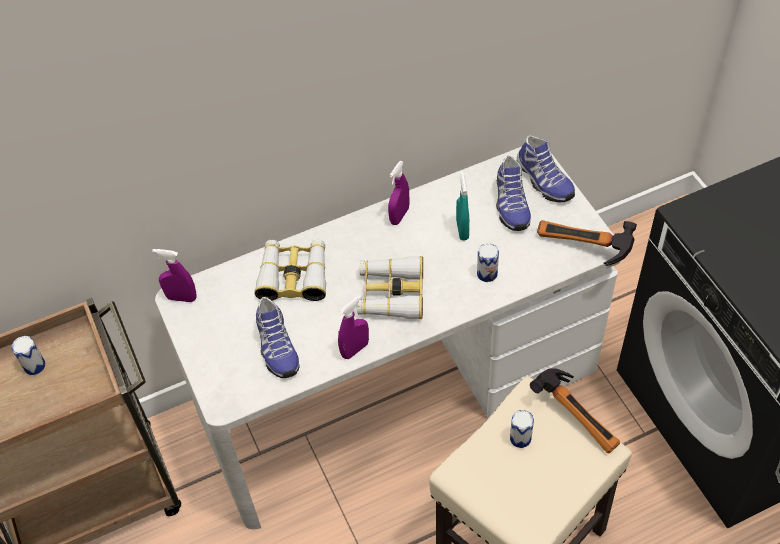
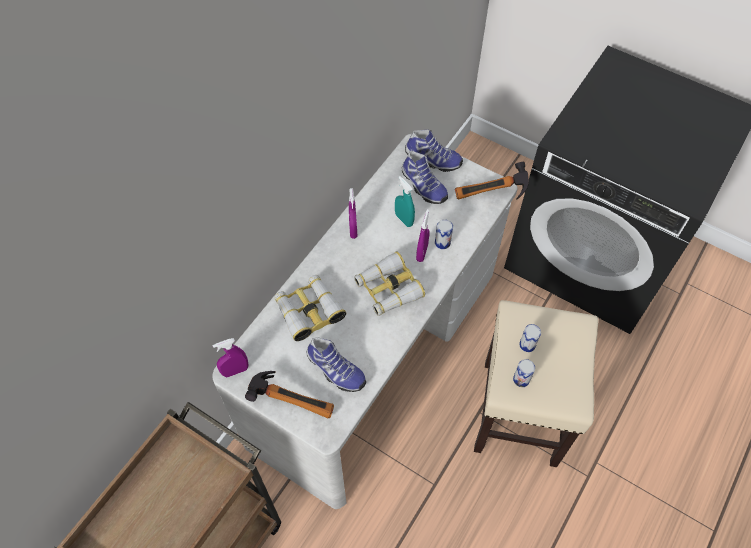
camera: 35 degrees left, 5 degrees up
can [12,336,45,375] -> can moved to [513,359,535,387]
purple spray bottle [338,295,369,359] -> purple spray bottle moved to [416,209,430,262]
hammer [530,369,620,454] -> hammer moved to [245,371,334,418]

